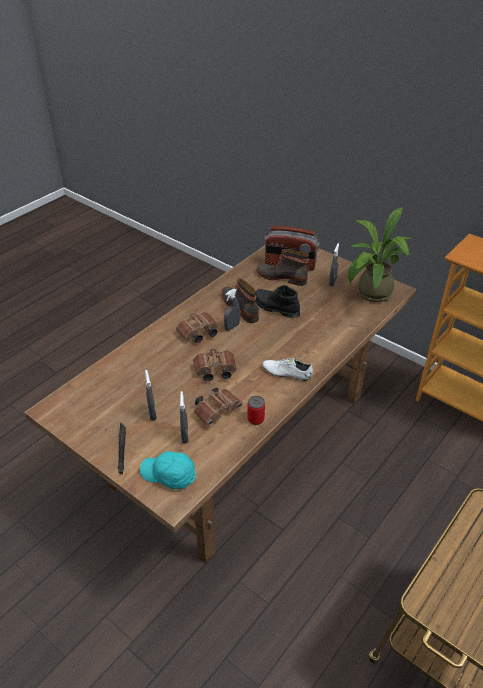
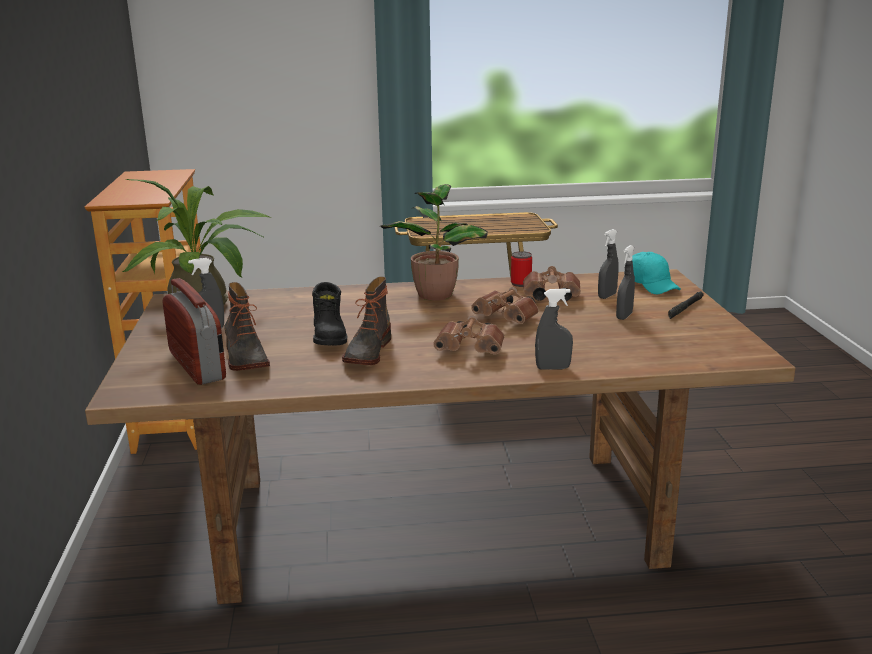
camera: 135 degrees left, 20 degrees down
grey spray bottle [224,289,240,331] -> grey spray bottle moved to [535,288,573,370]
white shoe [263,358,313,381] -> potted plant [380,184,488,301]

